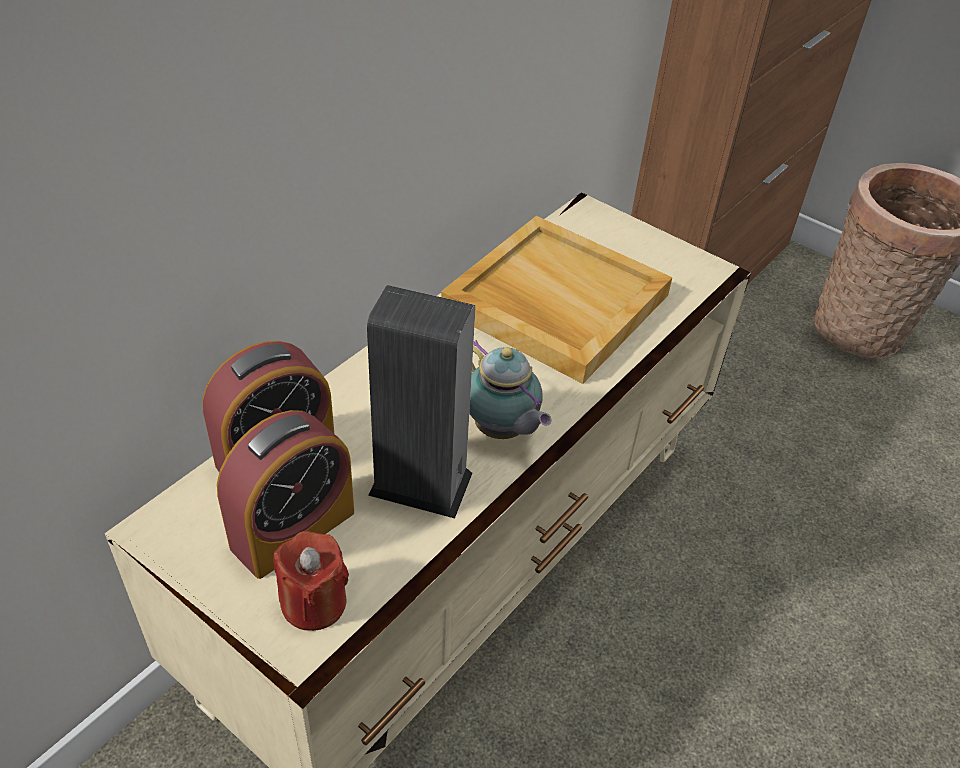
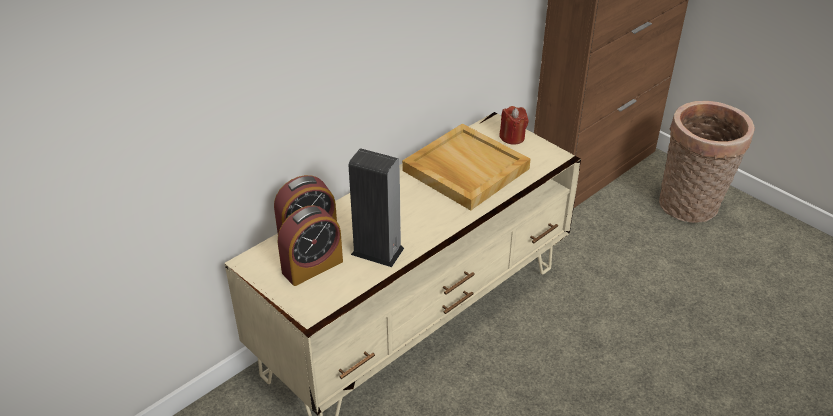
camera: 10 degrees right, 5 degrees down
red candle [273,531,349,631] -> red candle moved to [500,106,528,145]
teapot [469,340,551,439] -> none

